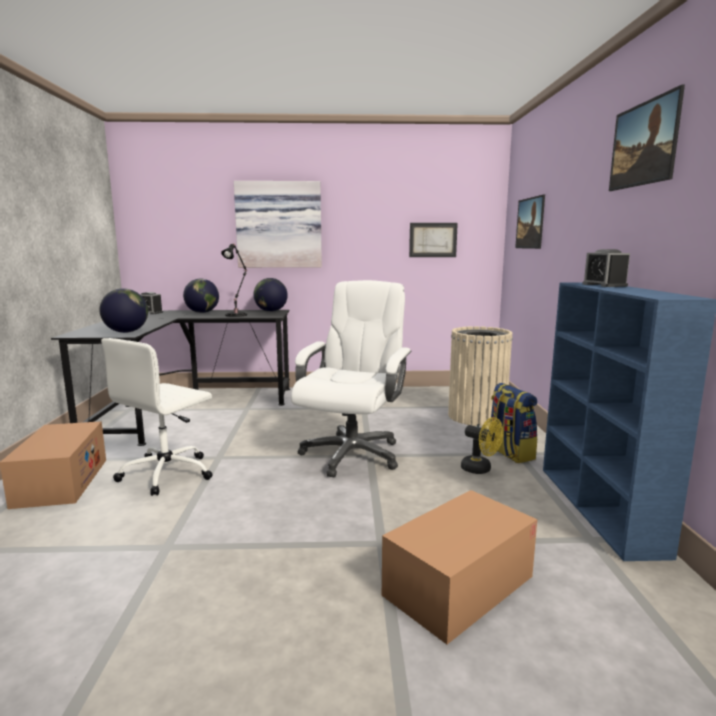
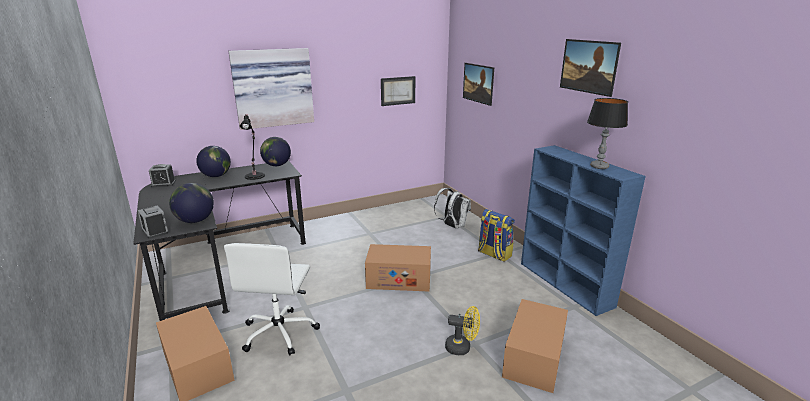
camera: 25 degrees left, 10 degrees up
white office chair [291,280,411,477] -> cardboard box [365,244,431,292]
beige trash can [448,326,513,426] -> white backpack [434,188,471,229]
yellow fan [461,417,503,474] -> yellow fan moved to [445,306,480,355]
alarm clock [583,249,630,287] -> alarm clock moved to [137,206,168,239]
none -> table lamp [587,98,628,169]

